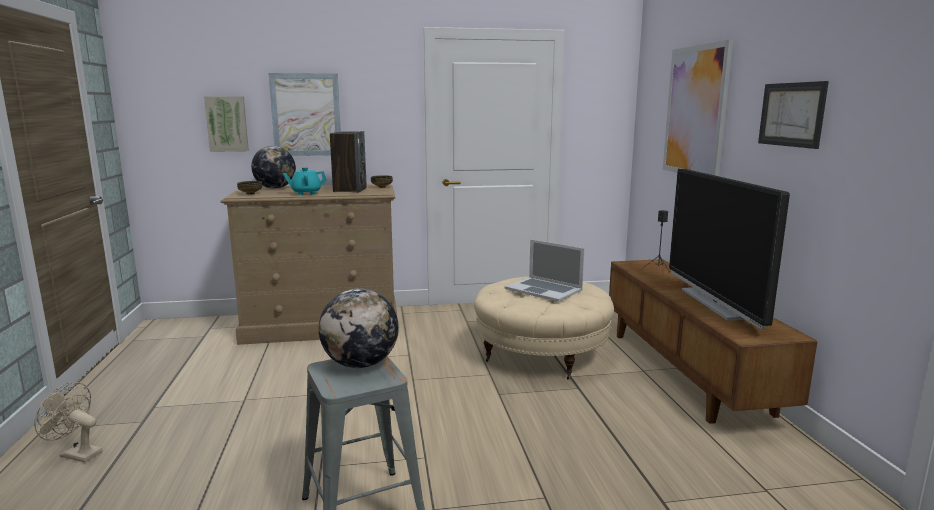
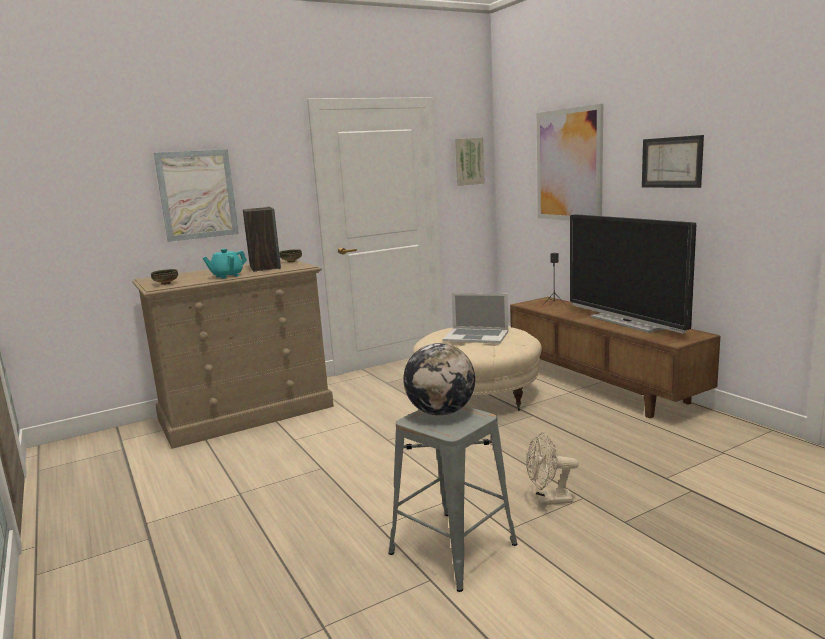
camera: 20 degrees left, 0 degrees up
beige fan [34,382,102,463] -> beige fan moved to [526,432,579,505]
picture [204,96,249,152] -> picture moved to [455,137,485,186]
globe [251,146,296,189] -> none

